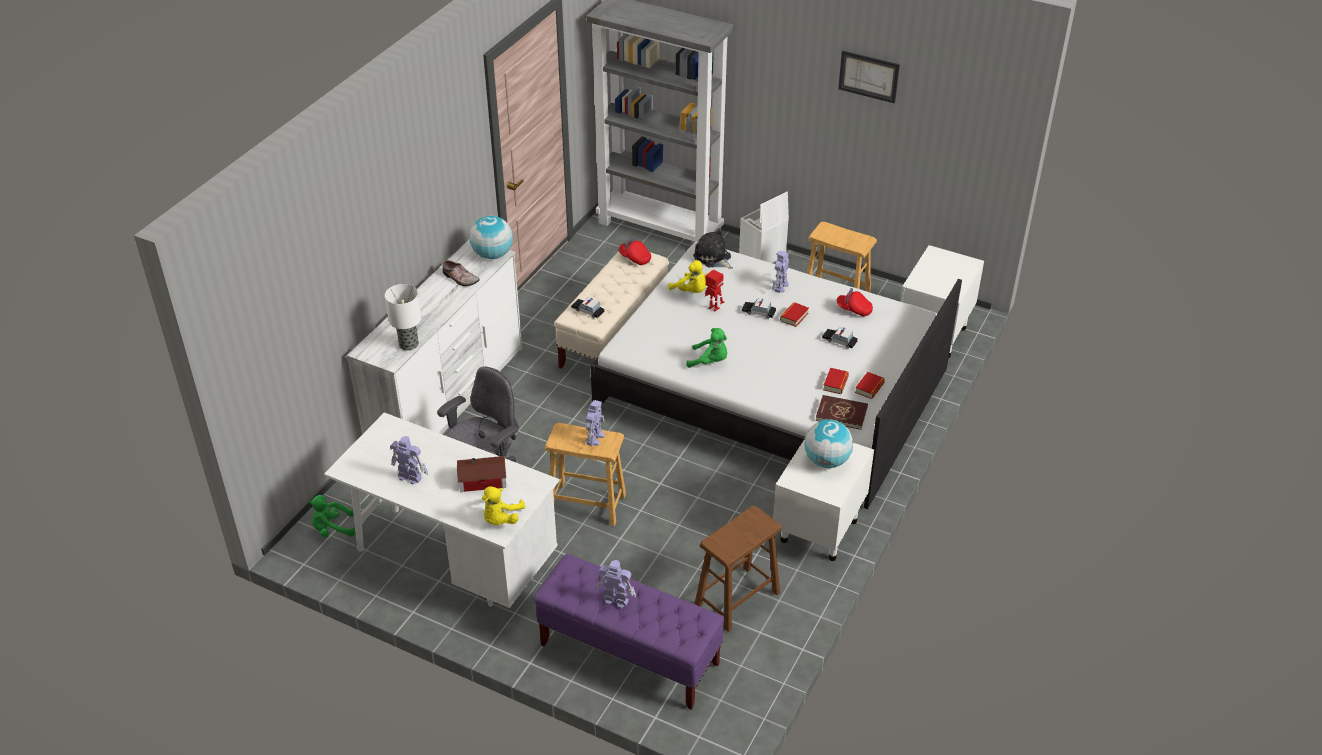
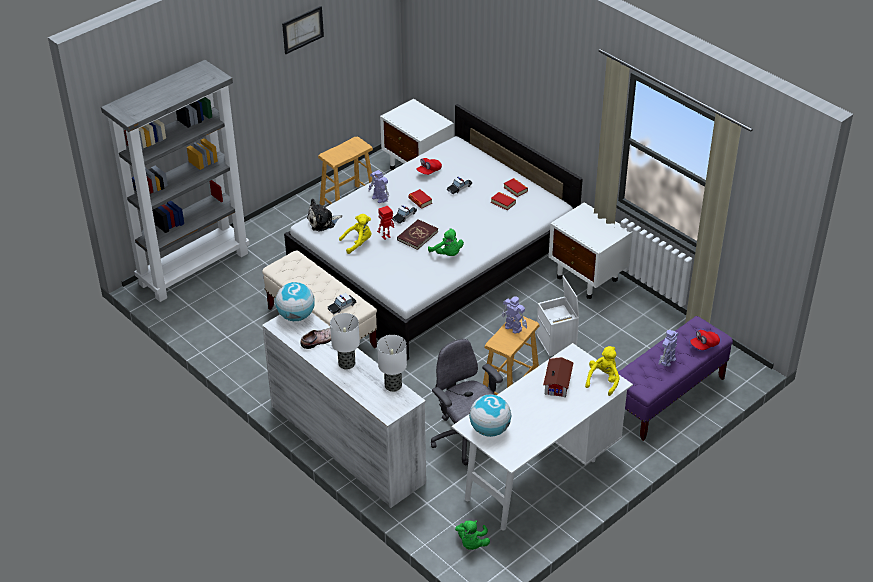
camera: 70 degrees left, 0 degrees up
toy robot [390,436,428,484] -> none
yellow plush toy [482,487,525,525] -> yellow plush toy turned 105 degrees counterclockwise [585,346,620,396]
red cap [619,237,651,265] -> red cap moved to [690,330,720,350]
green plush toy [686,328,727,368] -> green plush toy turned 105 degrees clockwise [428,228,464,256]
brown stool [695,506,782,632] -> none
white storage box [739,192,789,263] -> white storage box moved to [536,276,579,356]
globe [804,419,853,468] -> globe moved to [469,394,511,437]
red book [816,395,868,430] -> red book moved to [397,219,438,250]
none -> table lamp [330,313,360,370]

